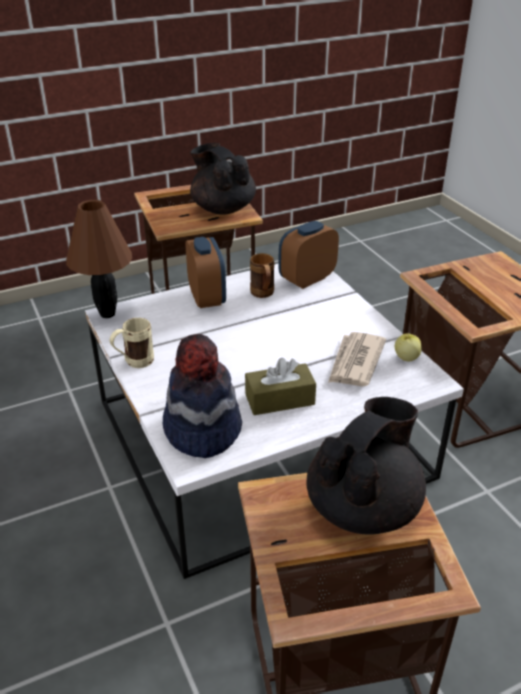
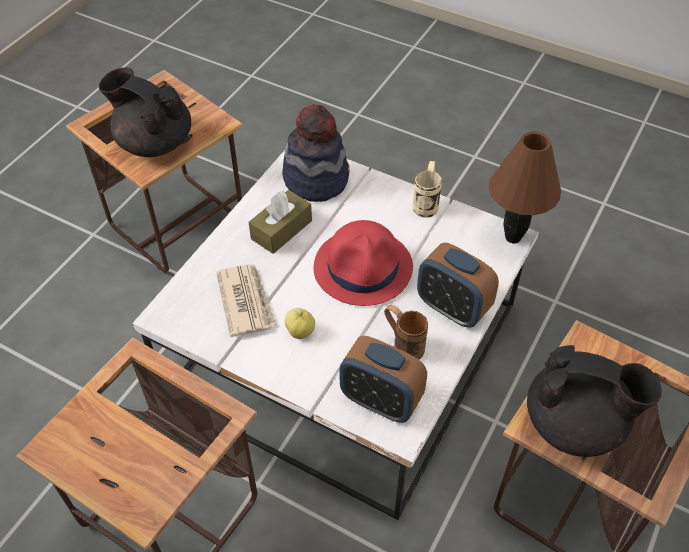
camera: 145 degrees right, 15 degrees up
alarm clock [278,221,339,289] -> alarm clock turned 105 degrees clockwise [339,336,427,423]
black teapot [307,397,426,535] -> black teapot turned 120 degrees clockwise [99,67,191,157]
apple [395,333,422,361] -> apple moved to [285,308,315,339]
none -> red hat [314,220,413,306]

